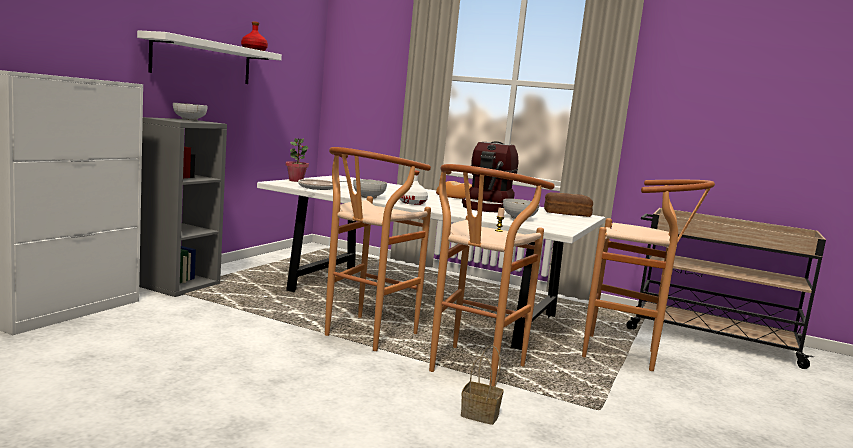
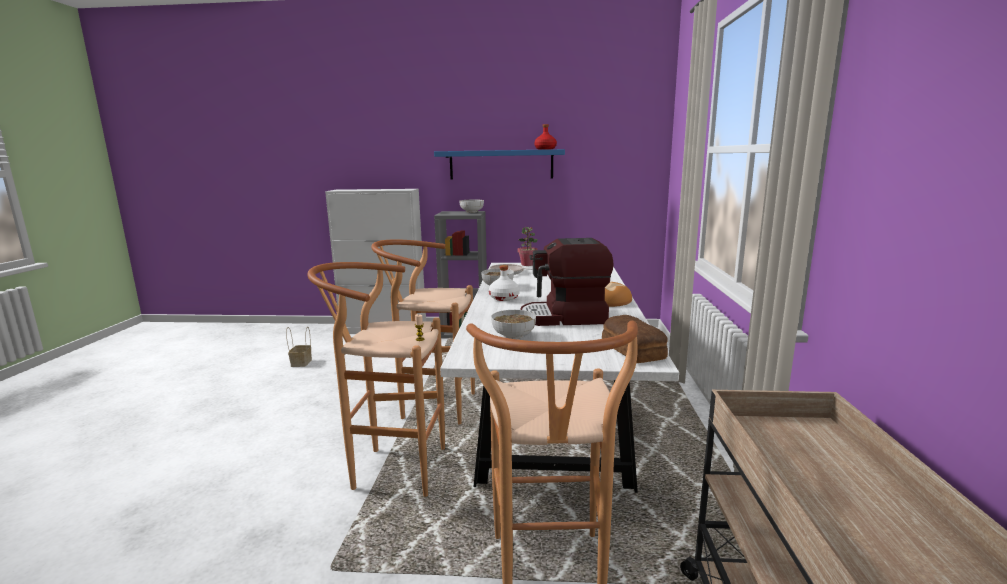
camera: 70 degrees right, 5 degrees up
white shelf [137,30,282,84] -> blue shelf [434,149,565,180]
basket [461,345,504,425] -> basket moved to [286,327,312,367]

